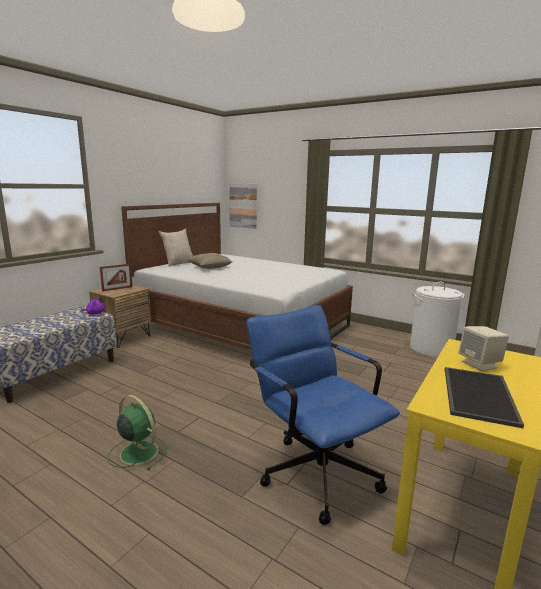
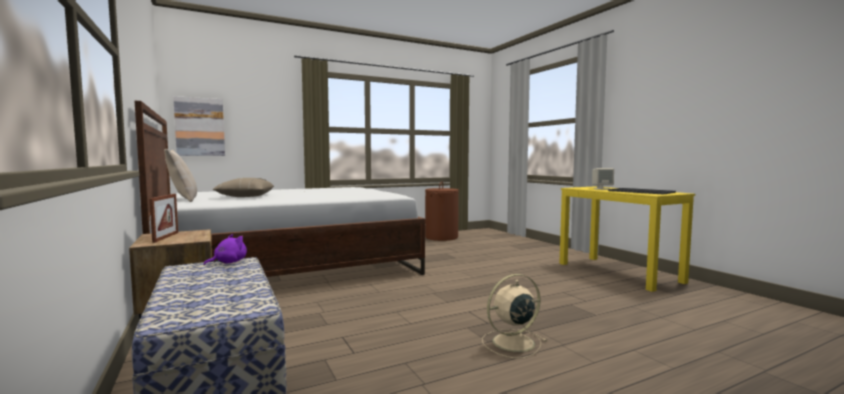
camera: 60 degrees left, 10 degrees down
green fan [108,395,167,470] -> beige fan [482,274,547,359]
blue office chair [246,305,400,525] -> none
white laundry basket [410,282,464,357] -> brown laundry basket [425,182,459,241]

